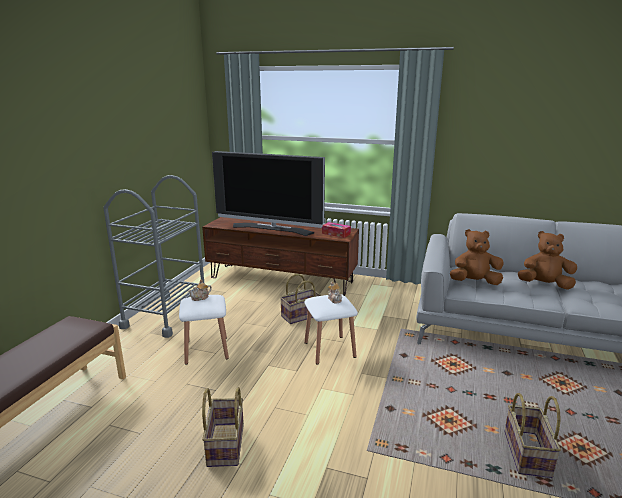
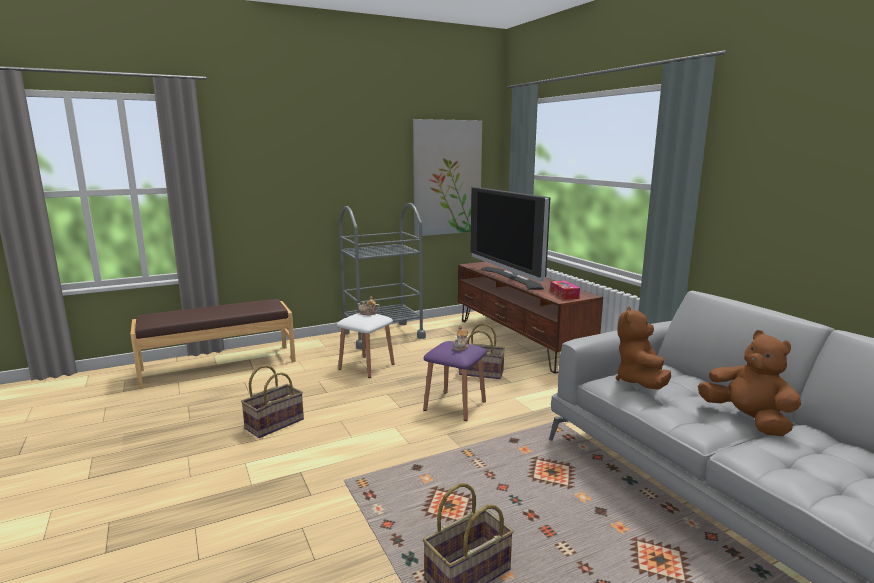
camera: 45 degrees right, 5 degrees down
white stool [304,294,358,365] -> purple stool [423,341,487,421]
brown plush toy [450,229,503,285] -> brown plush toy turned 120 degrees counterclockwise [616,307,671,390]
none -> picture [413,119,482,236]

